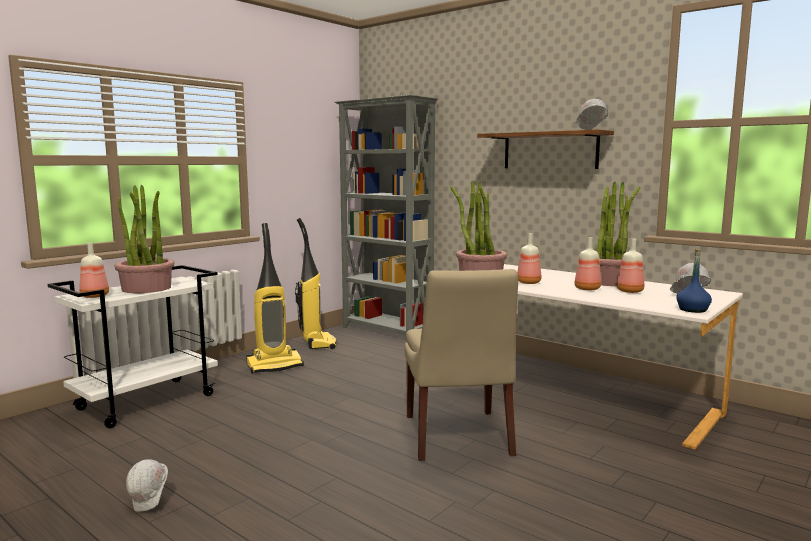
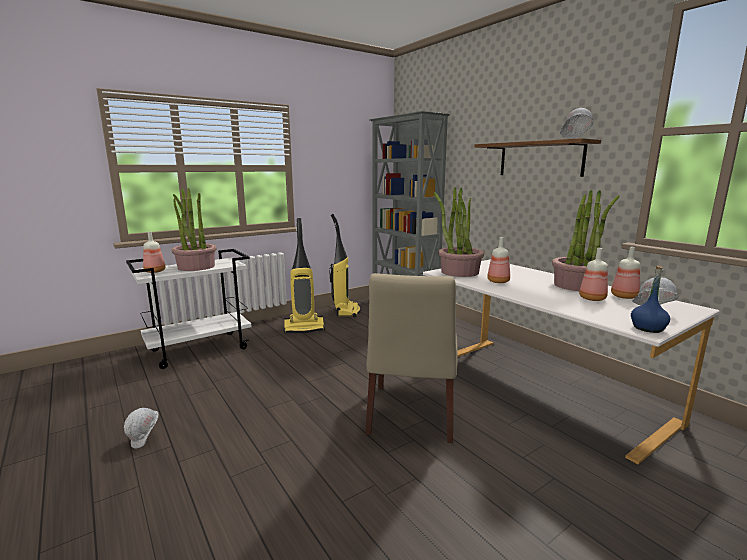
camera: 15 degrees right, 5 degrees up
bottle [575,237,601,291] -> bottle moved to [611,247,640,299]

